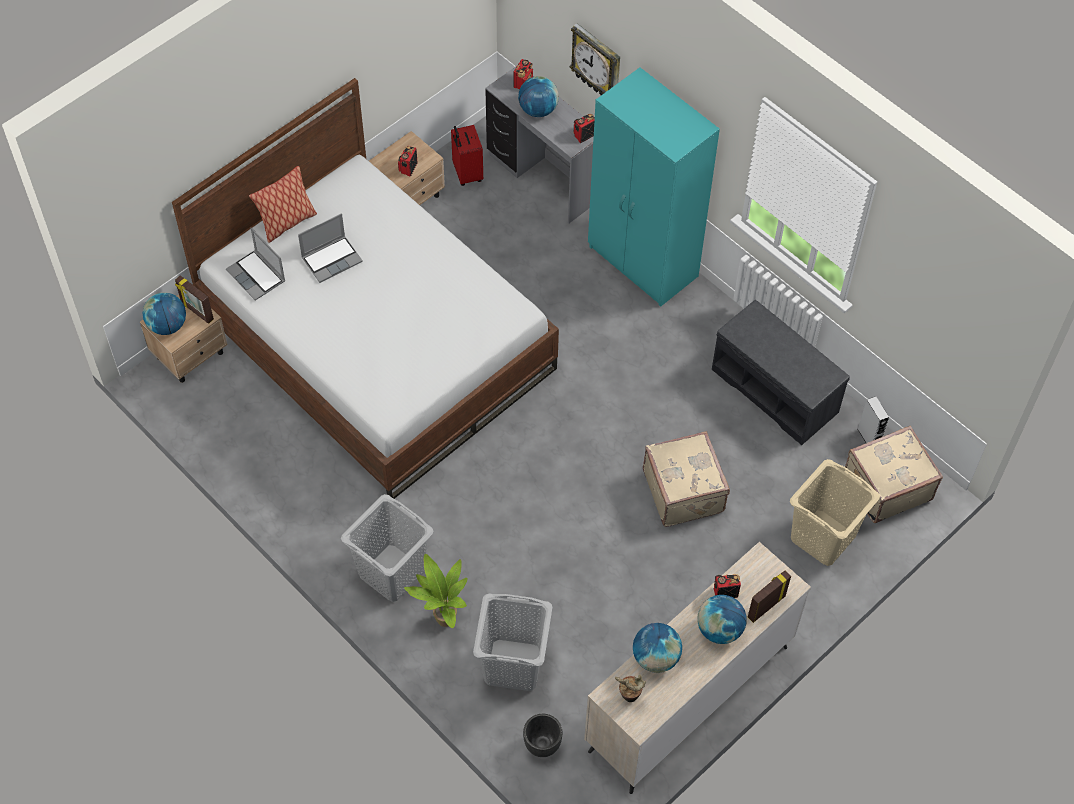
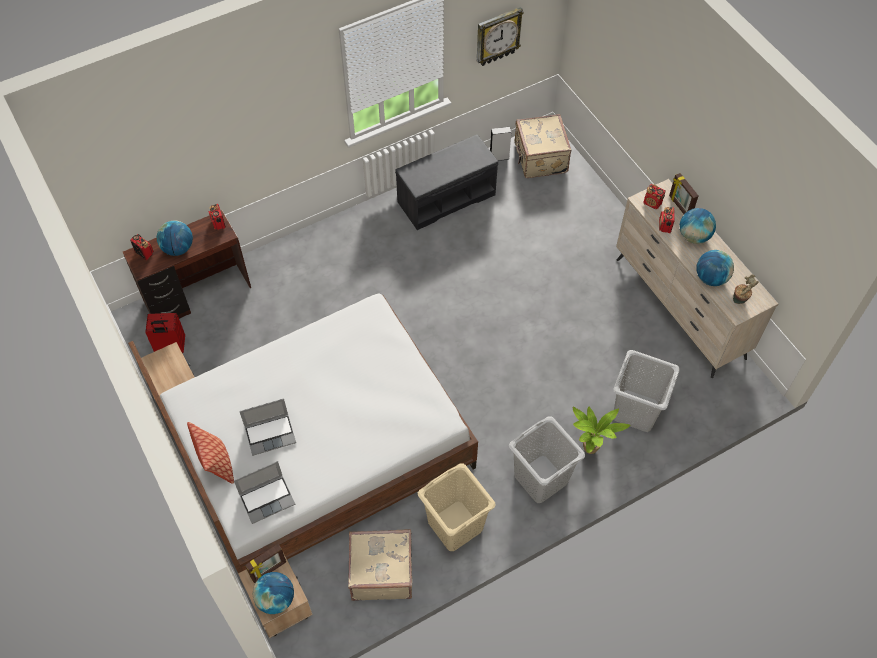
camera: 75 degrees left, 0 degrees up
laptop [298,214,363,283] -> laptop turned 90 degrees clockwise [239,398,296,456]
radio [398,146,418,176] -> radio moved to [643,184,665,209]
grey desk [485,66,594,223] -> brown desk [123,210,251,319]
black planter [523,714,562,757] -> none
wall clock [570,23,620,95] -> wall clock moved to [477,7,524,66]
turquoise wardrobe [588,67,720,307] -> none
beige suitcase [643,431,730,527] -> beige suitcase moved to [348,529,412,601]
beige laundry basket [790,459,880,566] -> beige laundry basket moved to [418,463,496,551]

